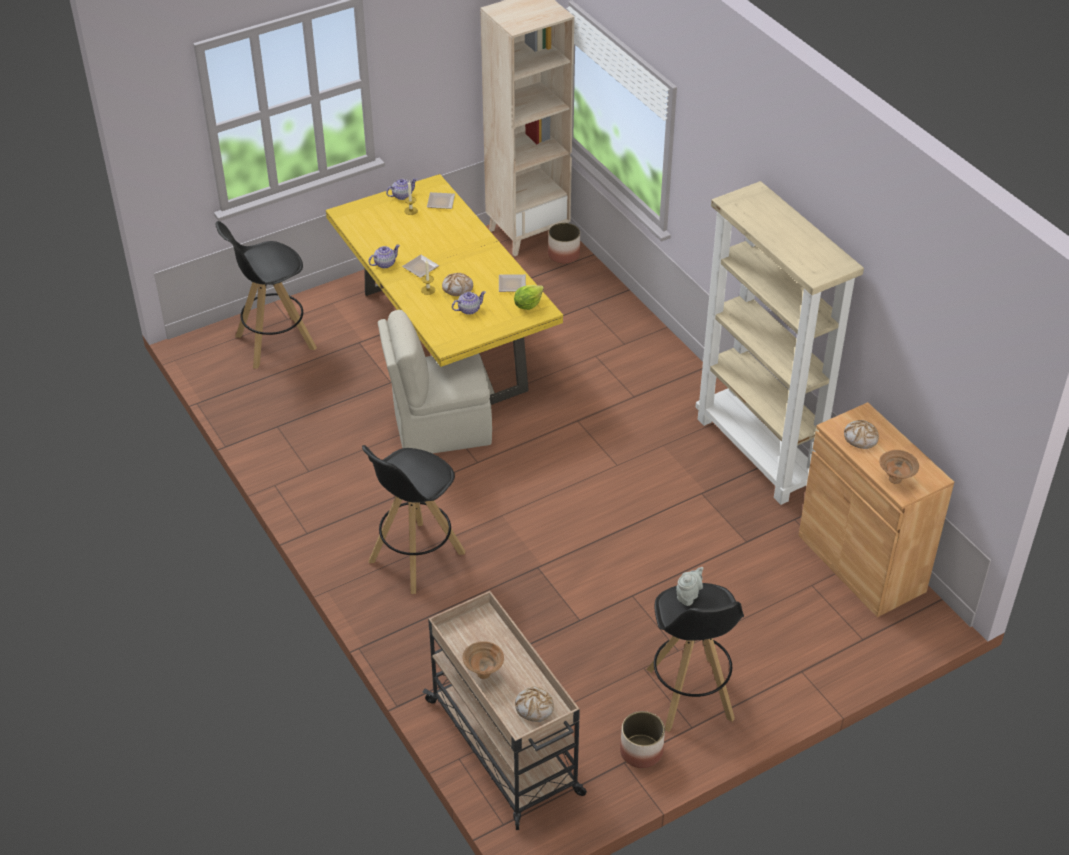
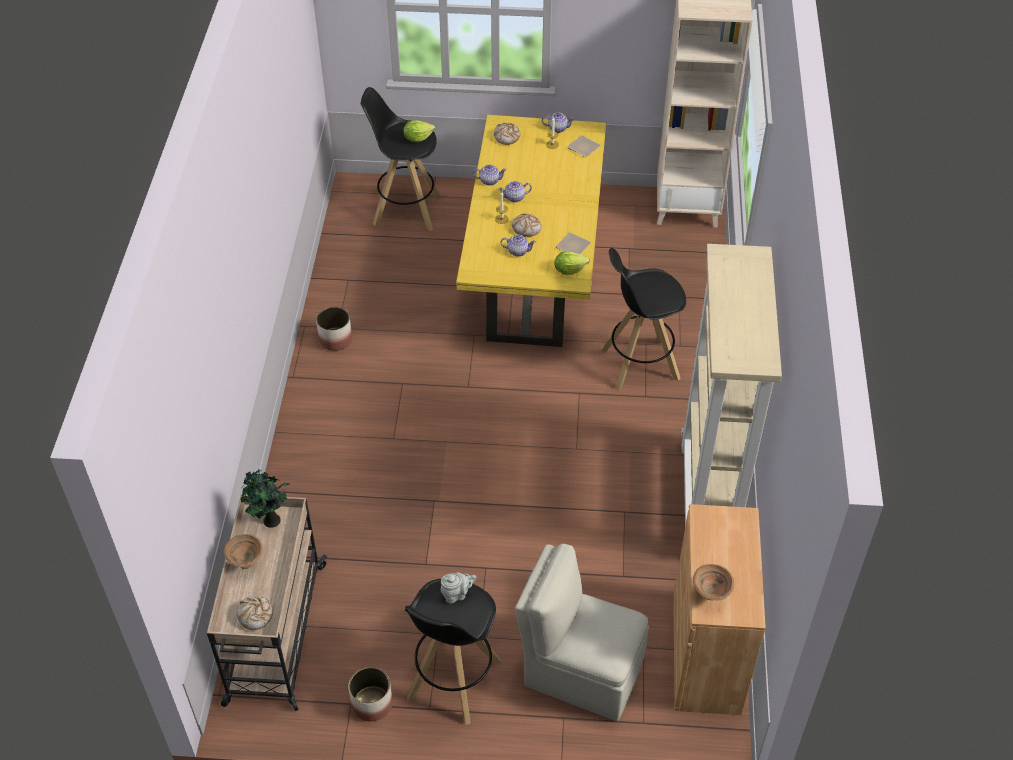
camera: 35 degrees right, 5 degrees up
black stool [362,445,465,594] -> black stool moved to [601,248,686,391]
beige chair [378,310,492,454] -> beige chair moved to [515,544,649,721]
plate [402,255,439,278] -> teapot [498,181,532,202]
planter [548,223,580,264] -> planter moved to [316,307,352,351]
bread [844,420,879,449] -> bread moved to [494,123,520,145]
none -> potted plant [241,469,290,528]
none -> lettuce [403,120,435,142]

